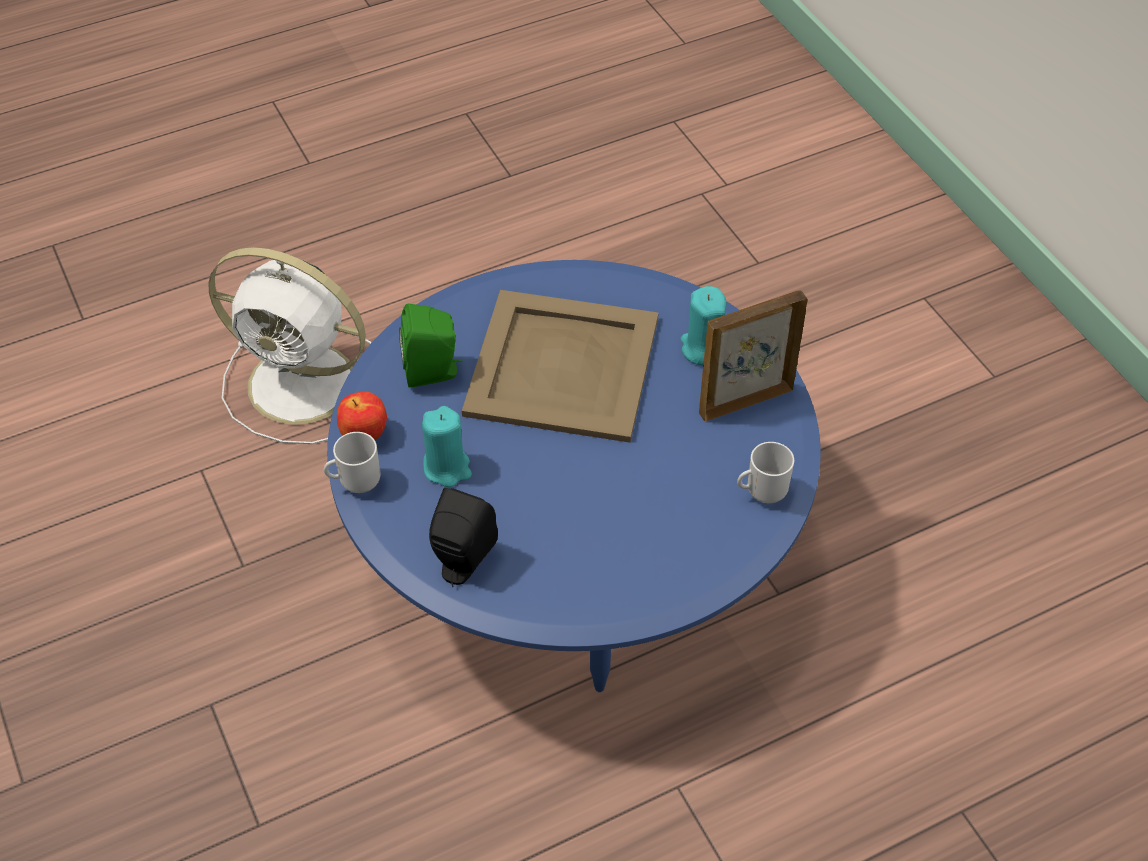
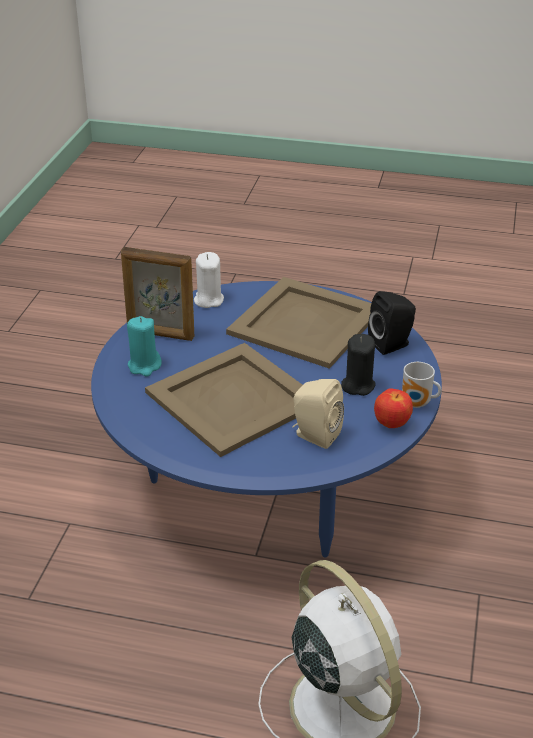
camera: 140 degrees left, 15 degrees down
green speaker [399,304,462,388] -> beige speaker [292,379,344,449]
turquoise candle [422,406,472,487] -> black candle [341,334,376,396]
mug [737,442,794,503] -> white candle [194,252,224,308]
none -> beige tray [226,277,371,369]

